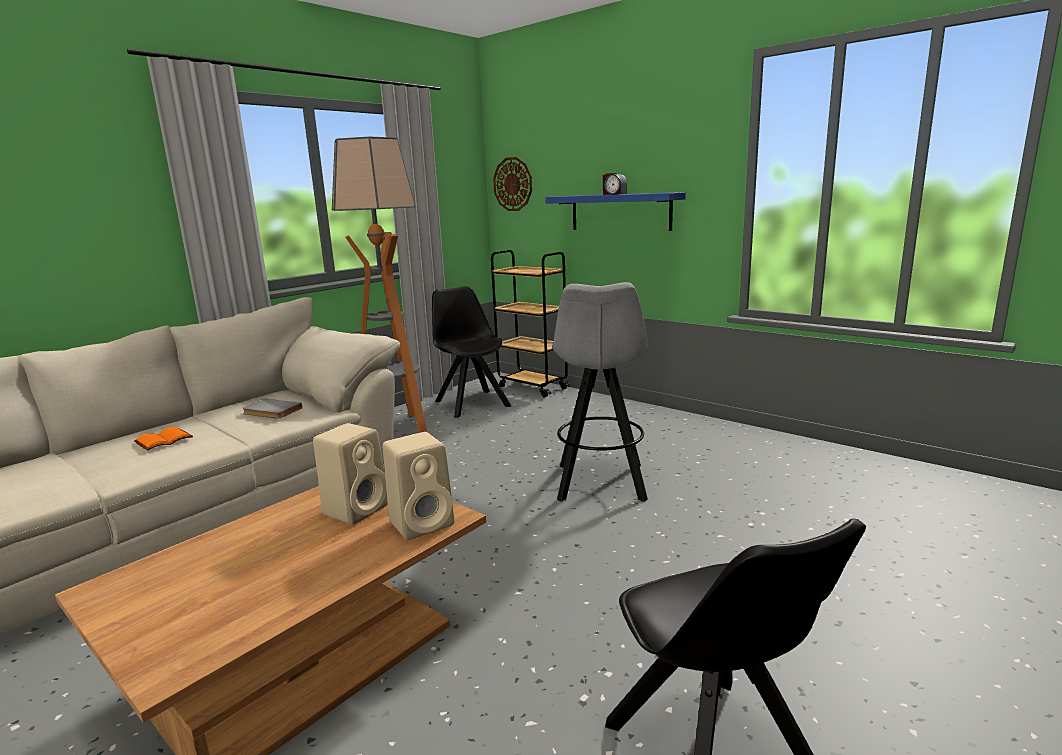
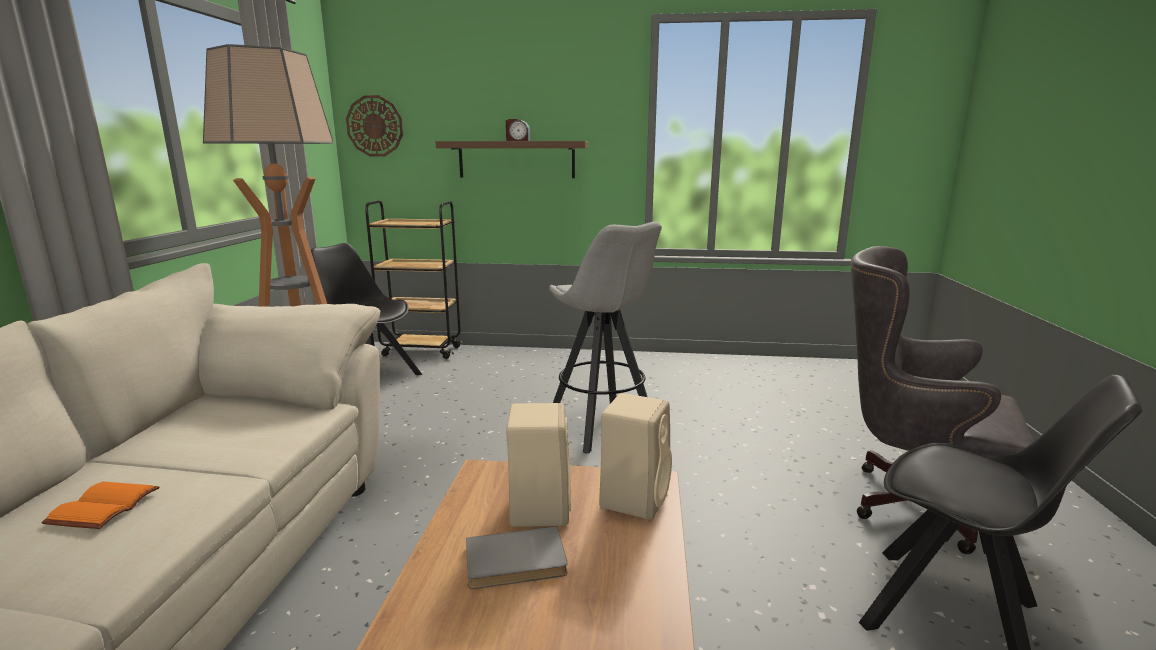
camera: 35 degrees left, 0 degrees up
grey book [243,399,302,419] -> grey book moved to [466,526,568,589]
blue shelf [545,192,686,231] -> brown shelf [436,141,588,178]
none -> grey office chair [851,246,1034,554]

